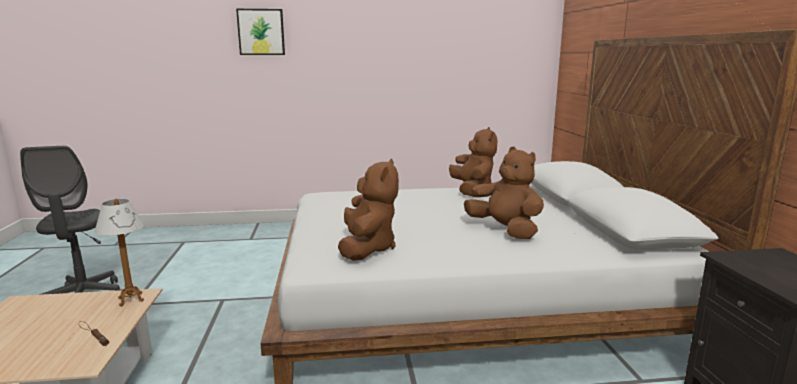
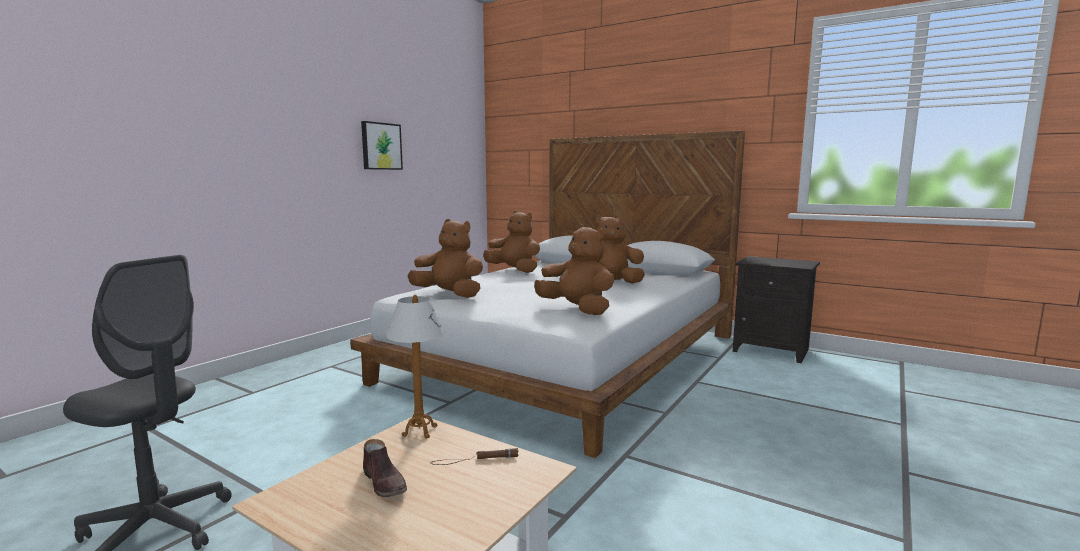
camera: 50 degrees left, 5 degrees down
picture [236,9,285,55] -> picture moved to [361,121,403,170]
none -> brown shoe [363,439,407,497]
none -> brown plush toy [408,219,483,298]

